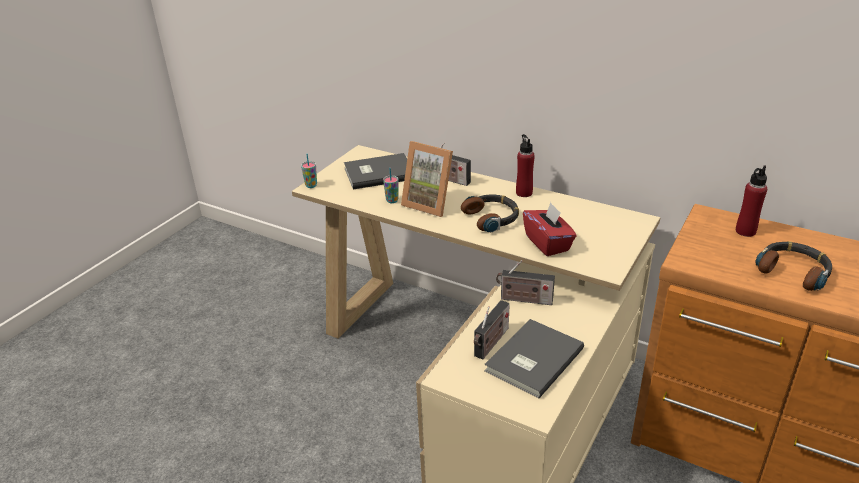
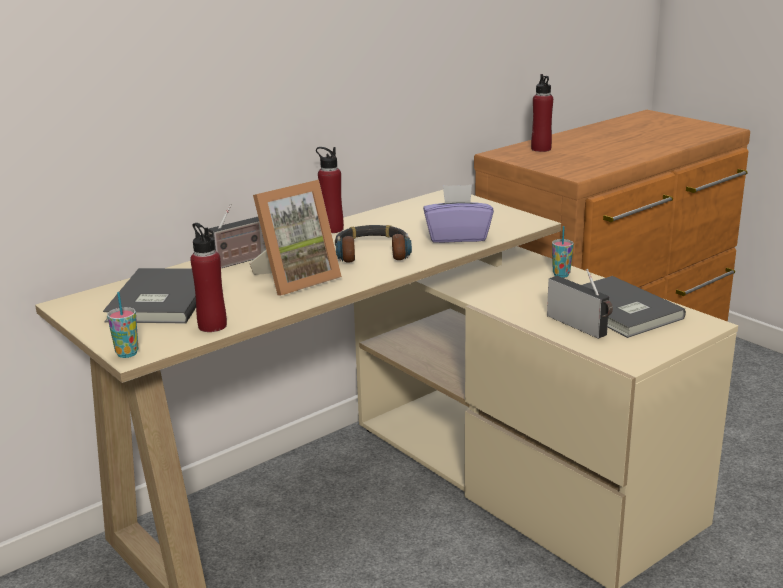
camera: 70 degrees left, 10 degrees down
cup [383,168,399,203] -> cup moved to [552,226,574,278]
radio [496,260,555,305] -> none
red tissue box [523,202,577,256] -> purple tissue box [423,185,494,243]
headphones [755,241,832,291] -> none
none -> red bottle [190,223,227,332]

